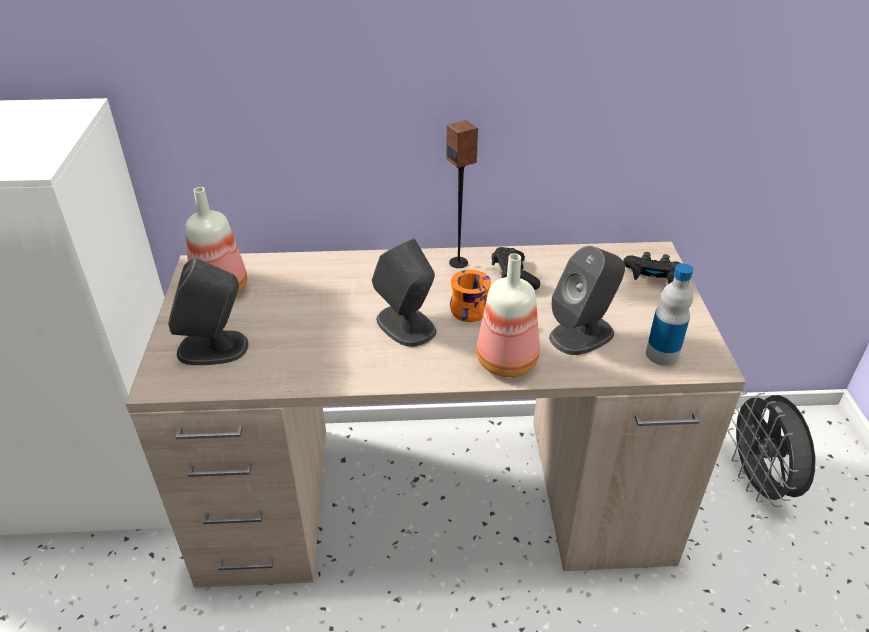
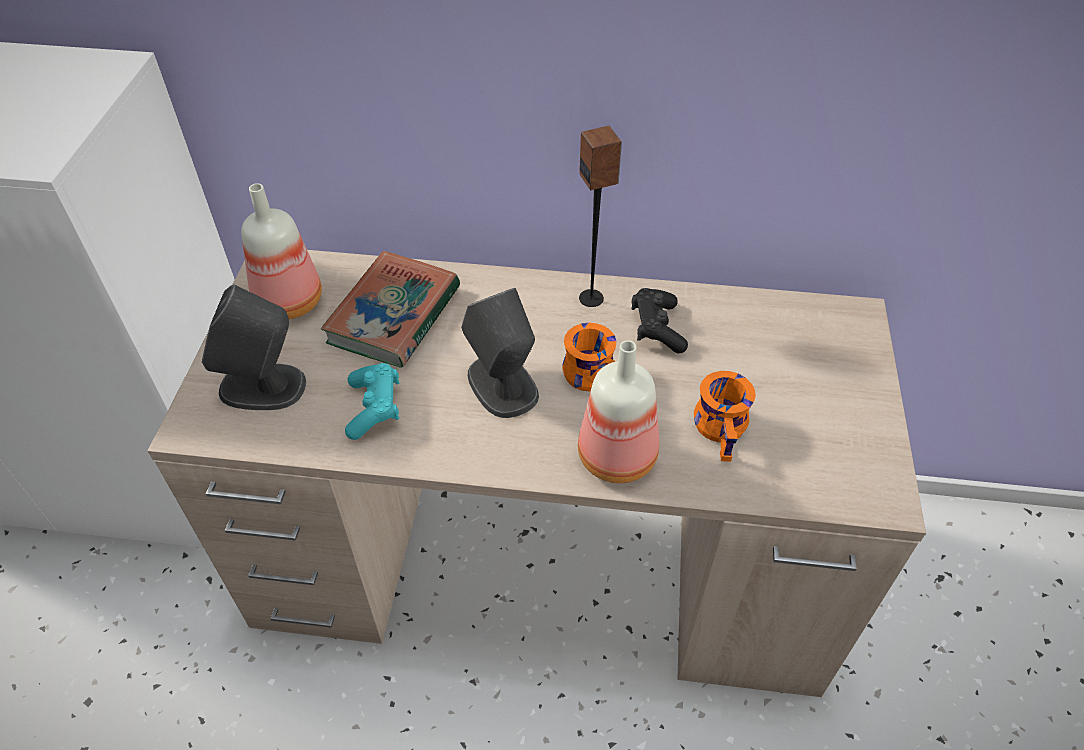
camera: 10 degrees right, 10 degrees up
grey speaker [549,246,625,355] -> orange mug [694,371,756,462]
black game controller [623,252,680,284] -> none
bottle [646,263,693,366] -> none
grey fan [728,393,815,507] -> none
none -> book [321,251,460,368]
none -> turquoise game controller [345,363,399,440]

